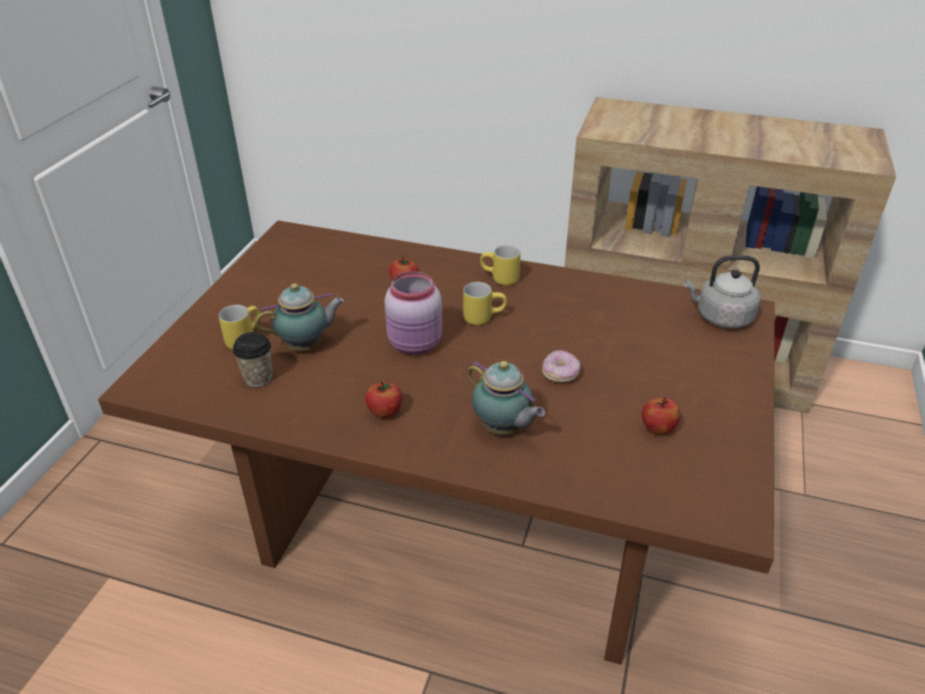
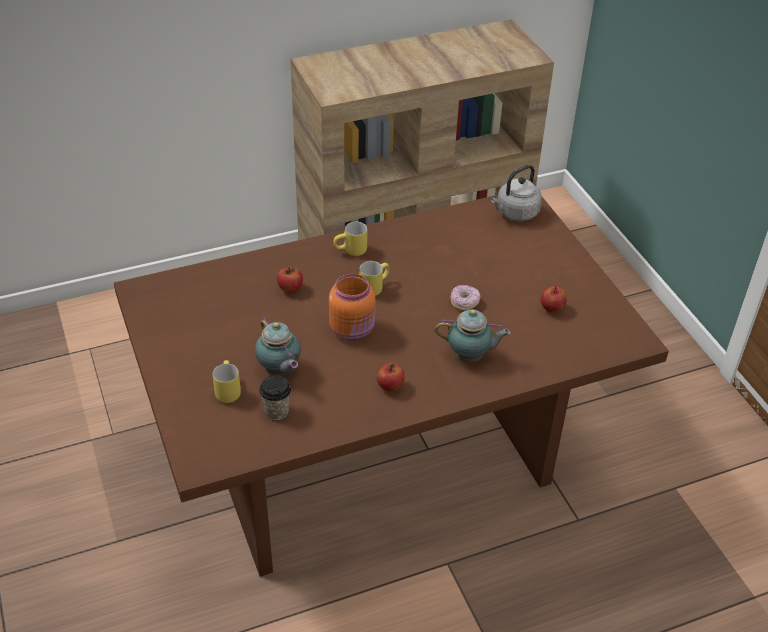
camera: 40 degrees left, 5 degrees up
teapot [255,283,344,351] -> teapot turned 120 degrees clockwise [255,317,301,376]
pink jar [384,271,442,355] -> orange jar [329,274,375,341]

